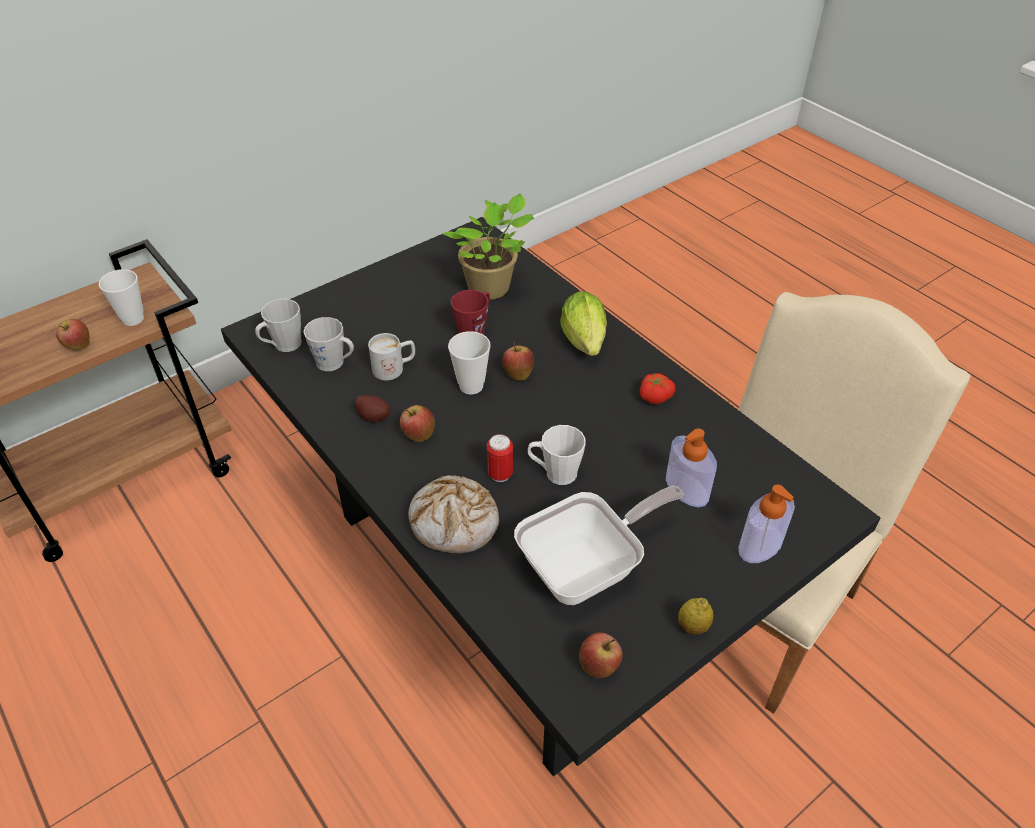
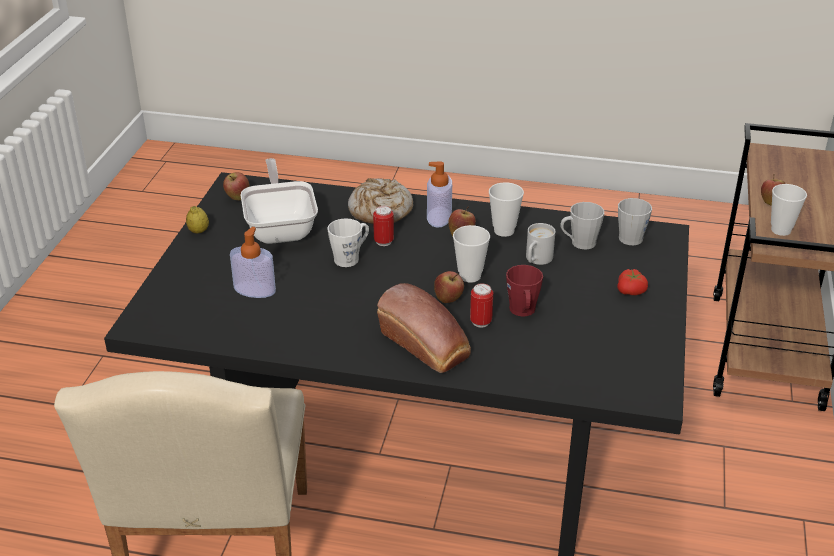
camera: 140 degrees right, 10 degrees down
potato [355,395,390,422] -> cup [489,182,524,237]
potted plant [442,193,534,300] -> none
frying pan [514,486,684,605] -> frying pan turned 150 degrees clockwise [241,158,318,244]
lettuce [560,291,607,356] -> bread [377,283,471,373]
tomato [640,373,675,404] -> tomato moved to [617,269,648,295]
soap dispenser [738,485,795,563] -> soap dispenser moved to [427,161,452,228]
none -> can [470,283,493,328]

